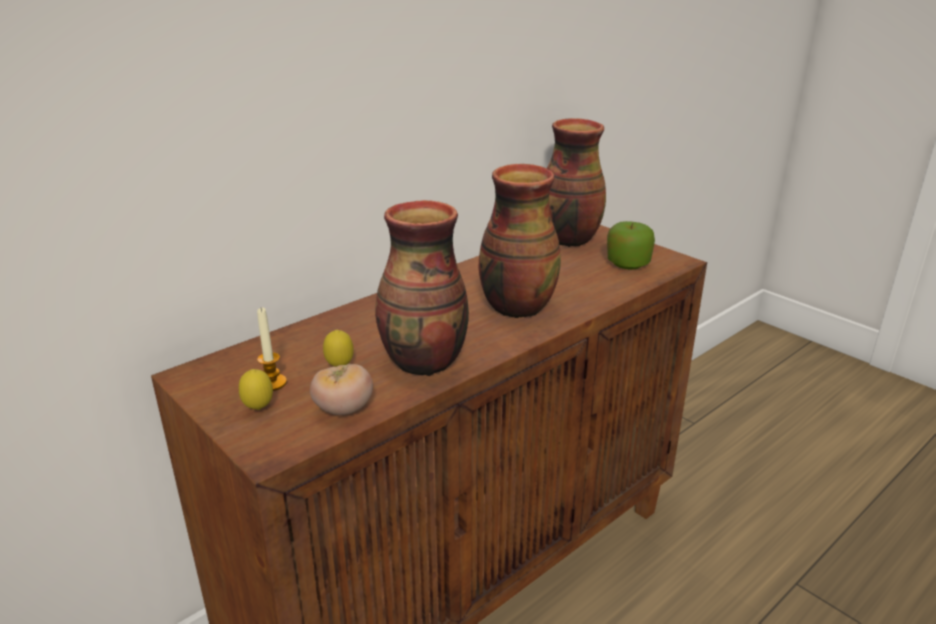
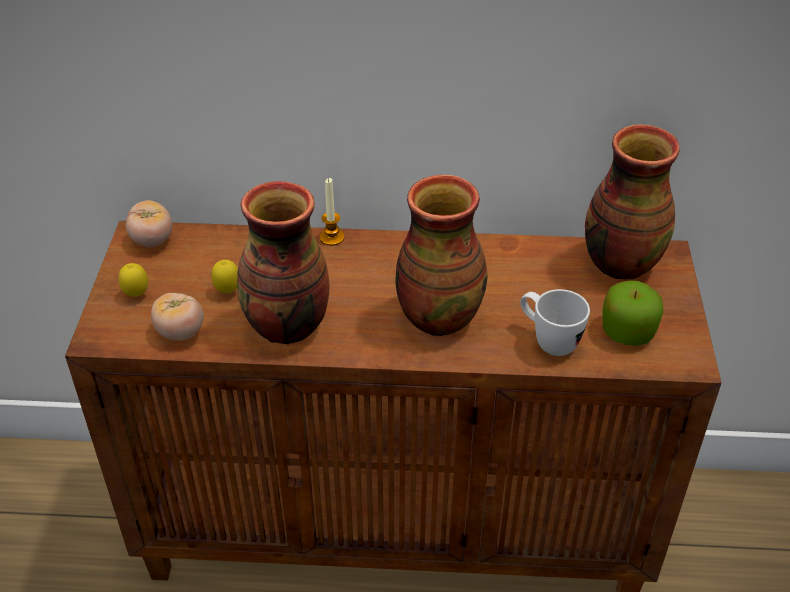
camera: 45 degrees right, 15 degrees up
candle [257,308,287,391] -> candle moved to [319,178,344,246]
none -> tomato [126,200,173,247]
none -> white mug [520,289,590,356]

